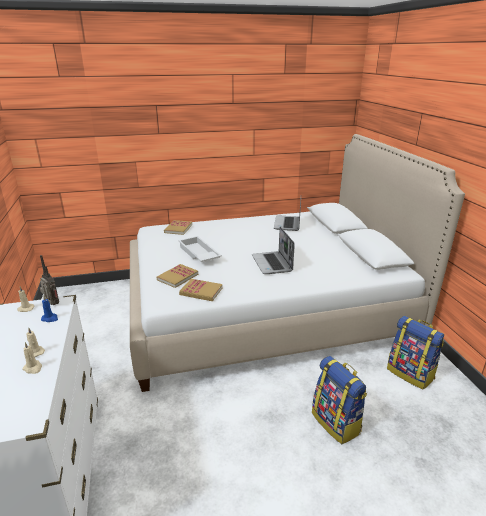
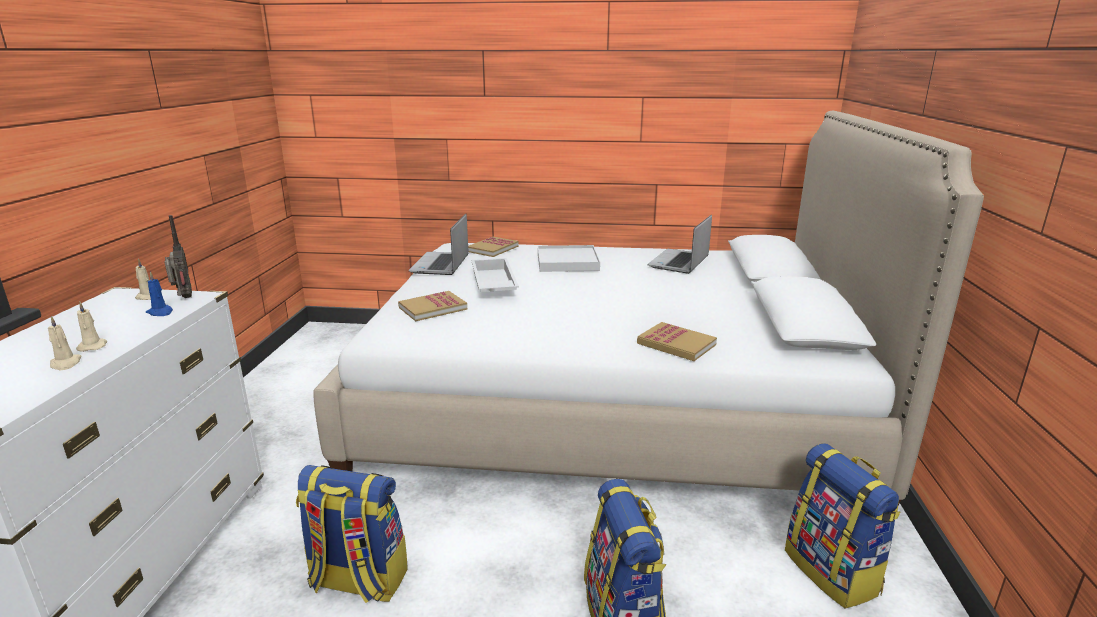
camera: 20 degrees right, 5 degrees down
book [179,279,223,301] -> book moved to [637,322,717,361]
laptop [252,226,295,274] -> laptop moved to [409,213,468,275]
none -> backpack [296,465,408,603]
none -> white tray [538,245,600,272]

